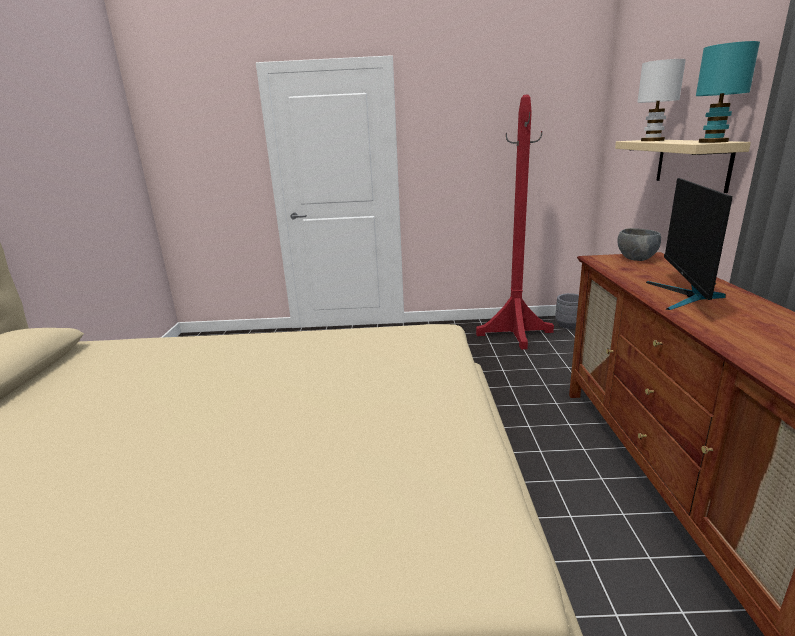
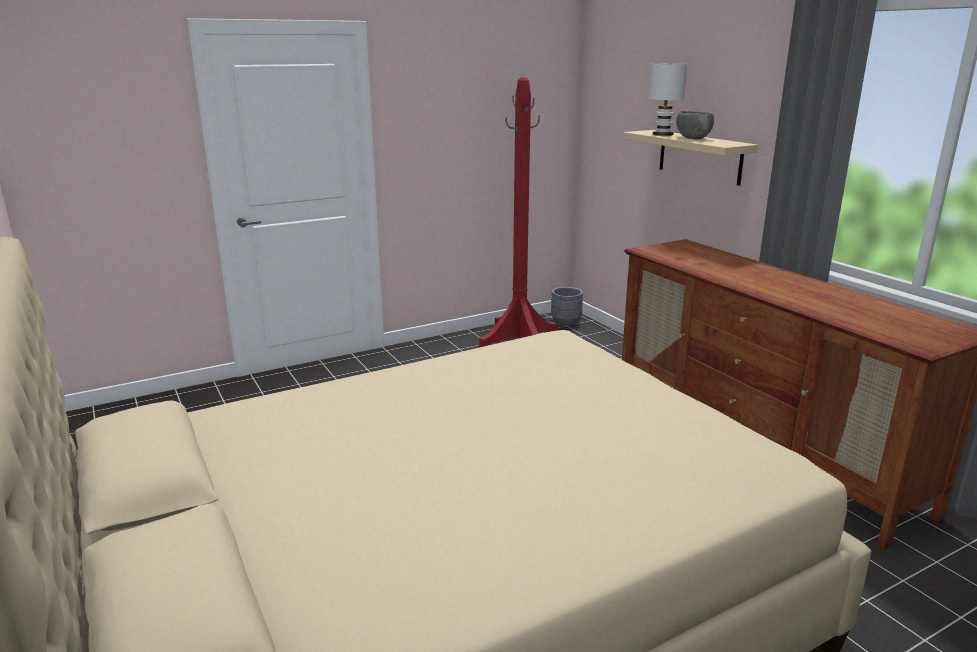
camera: 30 degrees left, 0 degrees up
grey bowl [617,228,661,261] -> grey bowl moved to [676,111,714,139]
monitor [646,178,733,310] -> none
turquoise table lamp [696,41,760,143] -> none

